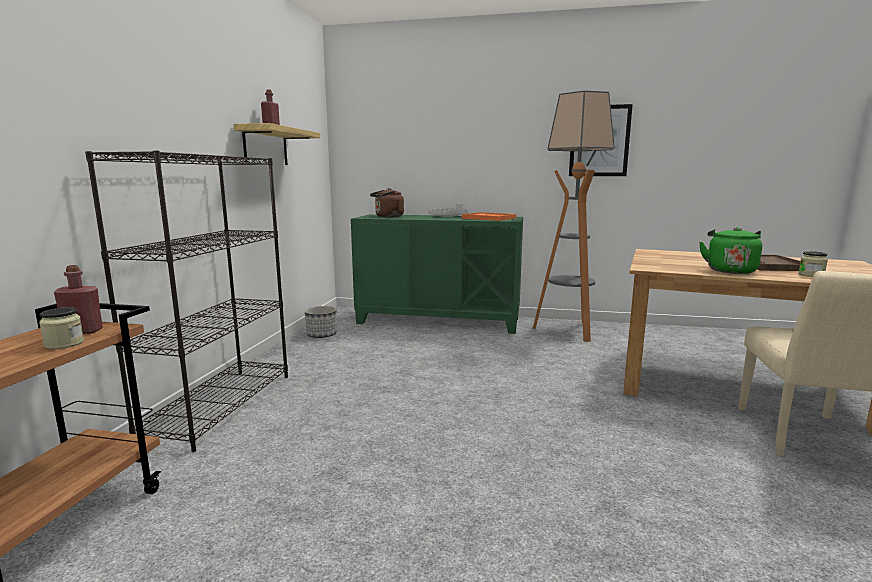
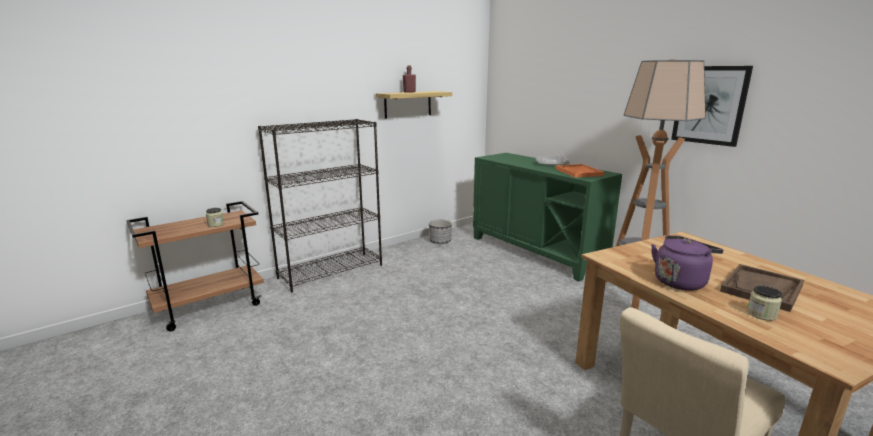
camera: 40 degrees right, 5 degrees up
red bottle [54,265,103,334] -> none
brown kettle [370,188,404,217] -> none
green kettle [699,227,762,274] -> purple kettle [651,235,723,291]

